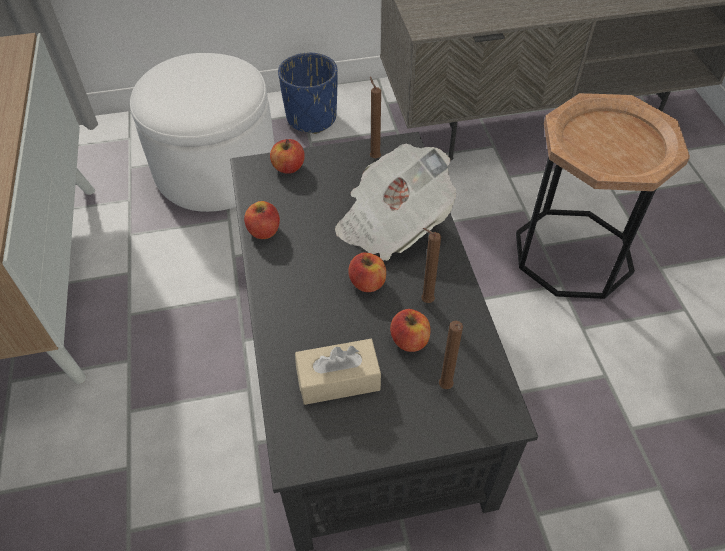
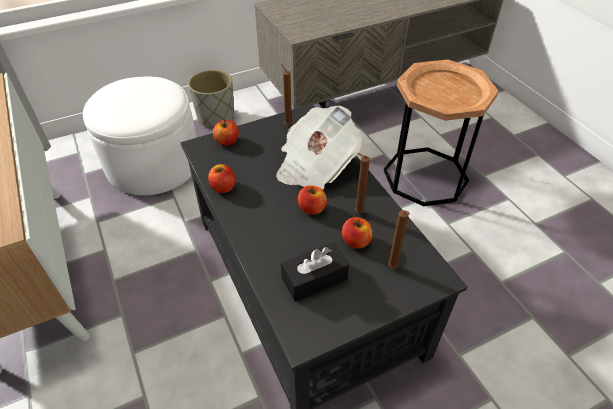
camera: 15 degrees left, 5 degrees down
blue planter [278,53,338,134] -> grey planter [188,70,234,127]
beige tissue box [295,339,381,405] -> black tissue box [281,242,349,302]

